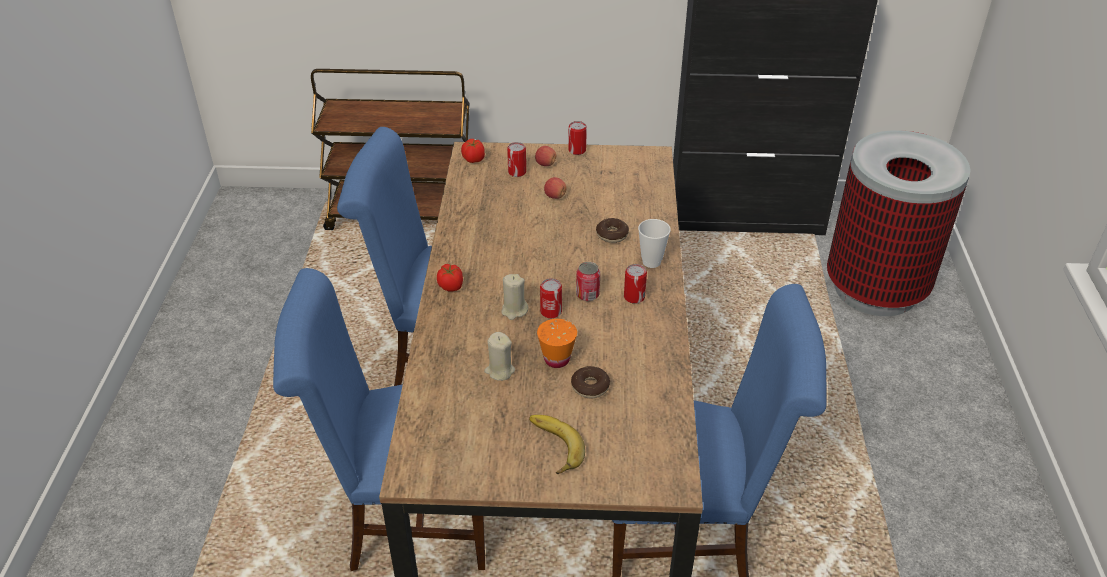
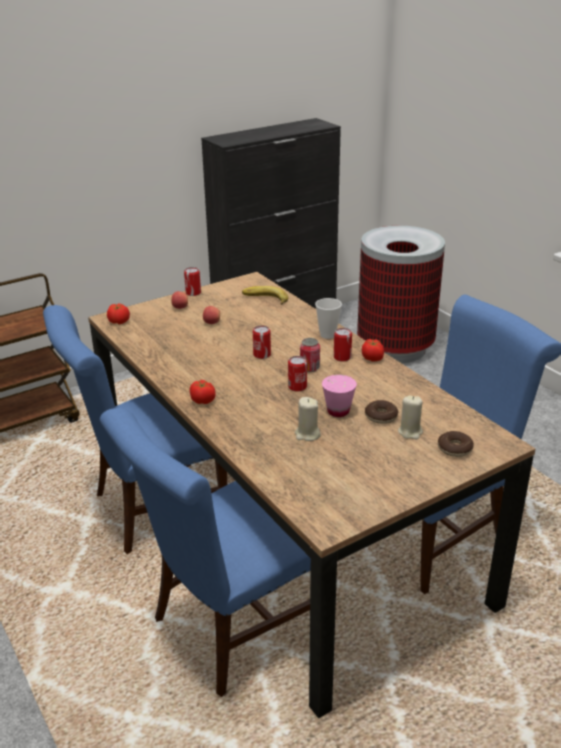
camera: 35 degrees left, 10 degrees down
beige candle [501,274,529,320] -> beige candle moved to [398,395,423,439]
can [507,142,526,177] -> can moved to [253,325,271,359]
banana [529,415,585,474] -> banana moved to [242,286,288,305]
orange cup [537,319,577,368] -> pink cup [322,375,357,417]
donut [596,218,629,243] -> donut moved to [438,431,474,457]
none -> tomato [362,339,384,362]

